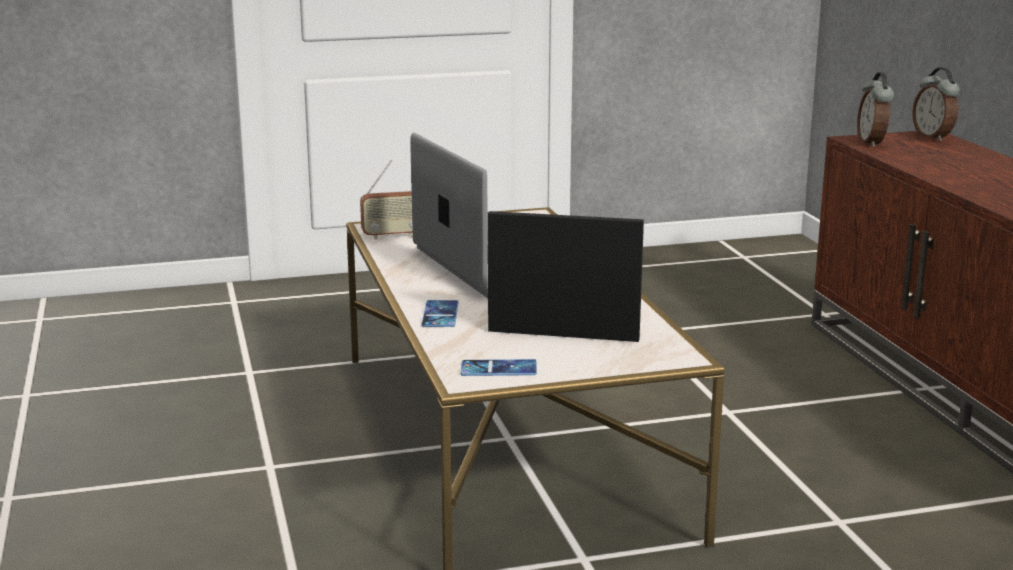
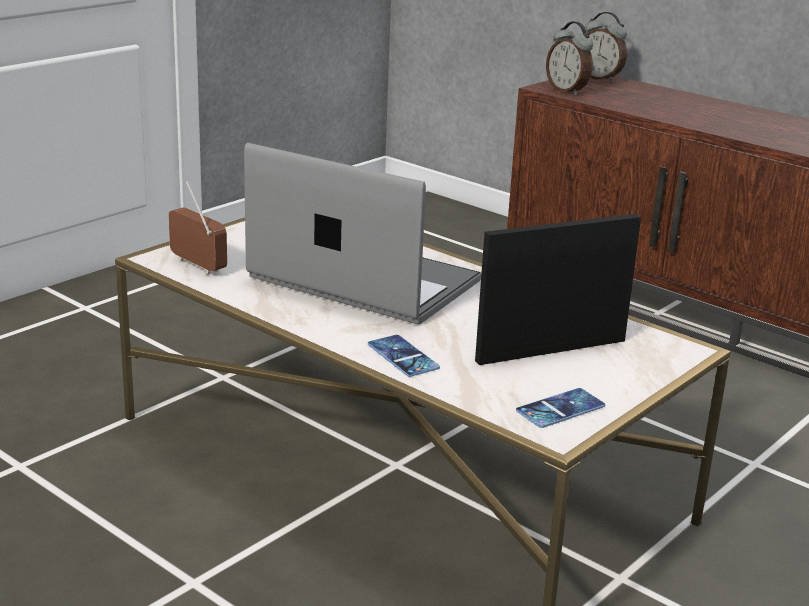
camera: 35 degrees left, 5 degrees up
radio [360,160,413,239] -> radio turned 90 degrees counterclockwise [168,180,227,275]

